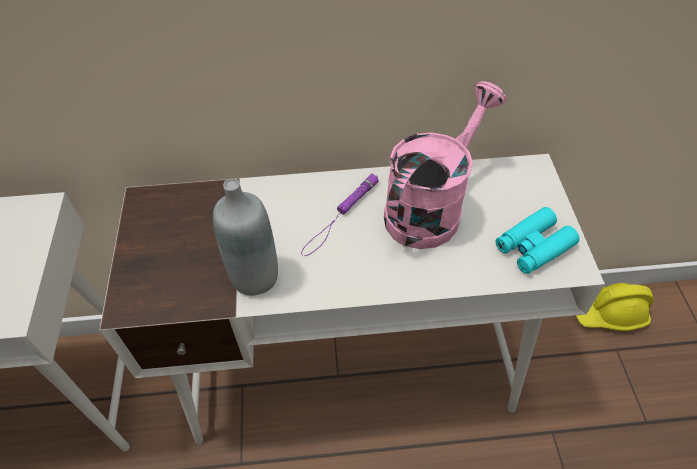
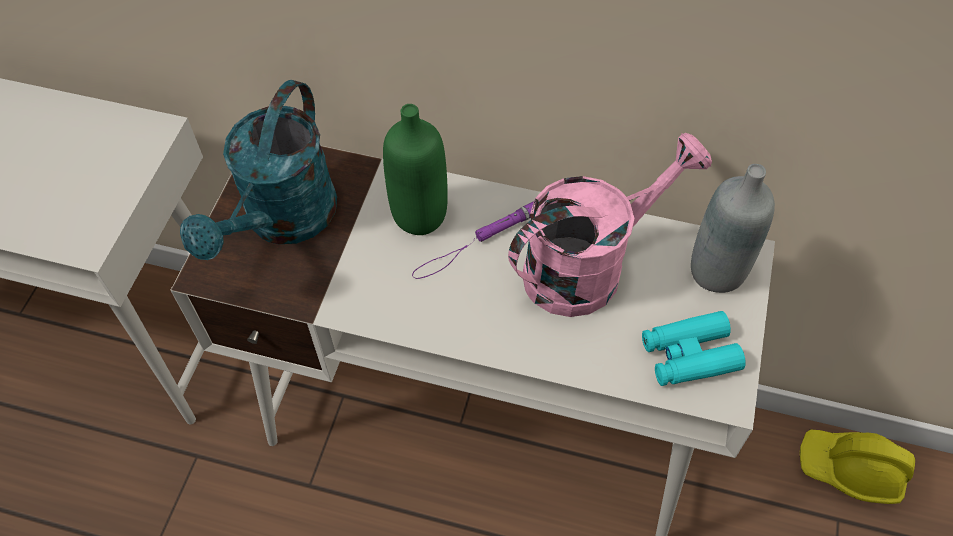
camera: 20 degrees right, 5 degrees up
grey bottle [213,178,278,295] -> grey bottle moved to [691,164,775,293]
none -> turquoise watering can [180,80,337,260]
none -> green bottle [383,104,448,235]

